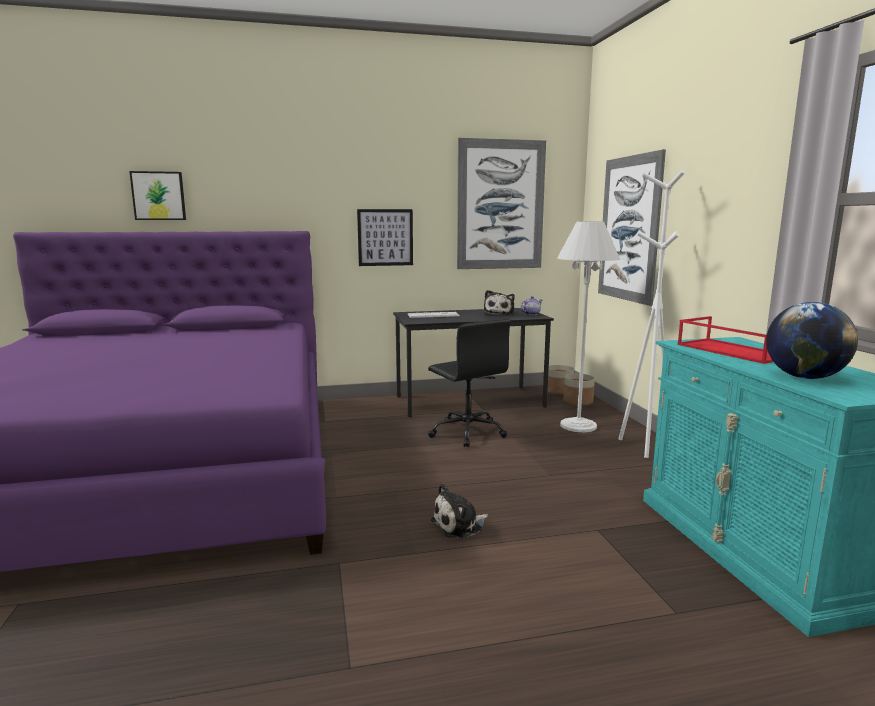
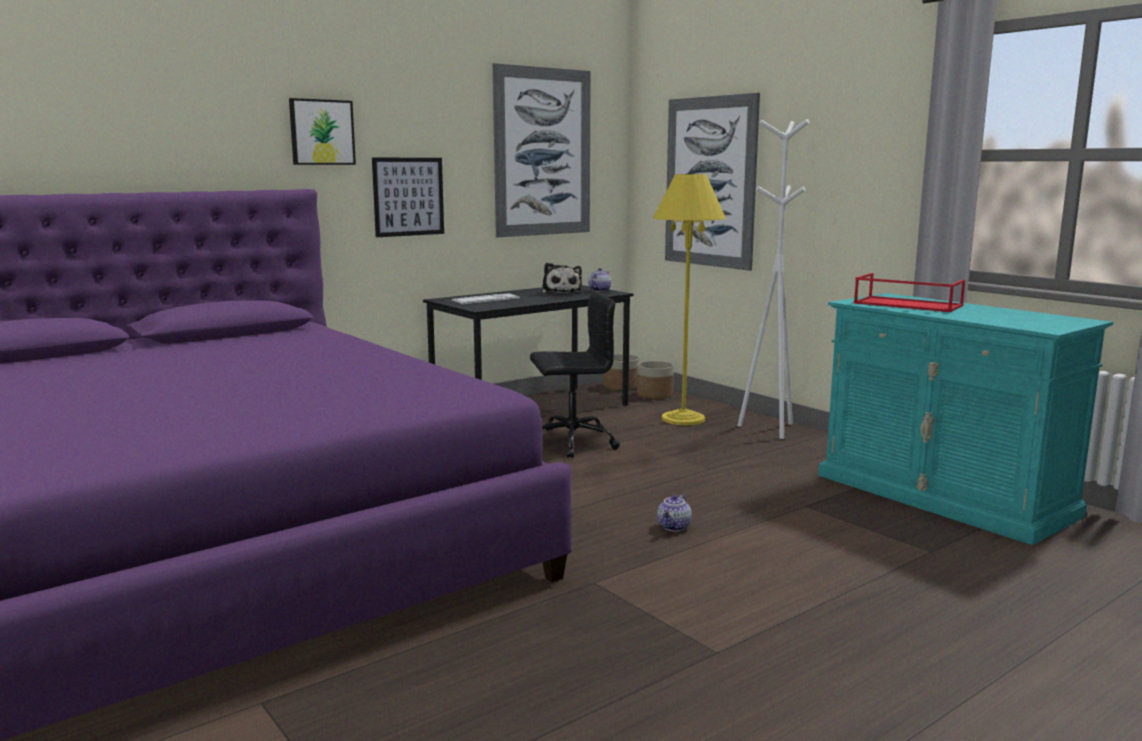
camera: 25 degrees left, 0 degrees up
picture [129,171,186,220] -> picture moved to [289,98,356,165]
black office chair [428,319,510,447] -> black office chair turned 45 degrees counterclockwise [530,291,620,458]
plush toy [431,483,488,539] -> teapot [657,494,692,532]
white floor lamp [557,222,620,432] -> yellow floor lamp [653,174,726,425]
globe [766,302,858,379] -> none

